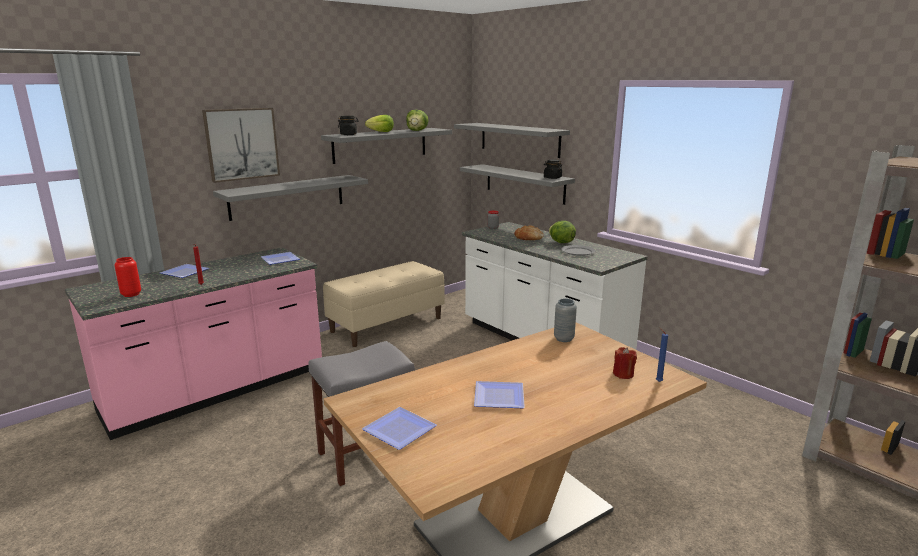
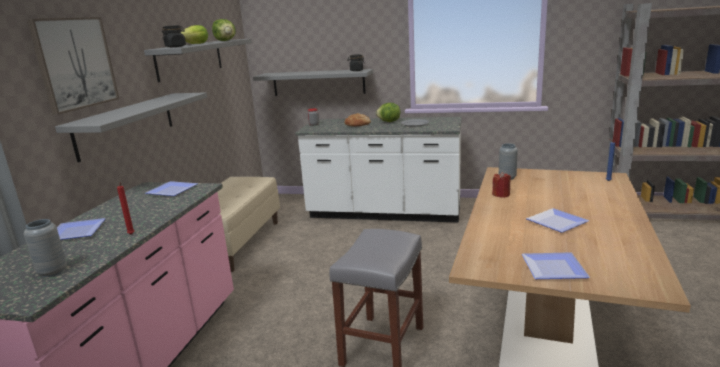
camera: 35 degrees left, 0 degrees up
red vase [114,257,141,297] -> grey vase [24,219,67,277]
grey shelf [454,123,570,158] -> none
red candle [613,347,637,379] -> red candle moved to [492,172,511,198]

